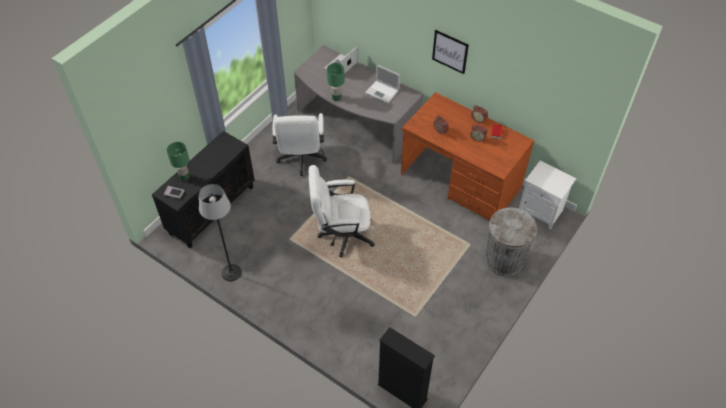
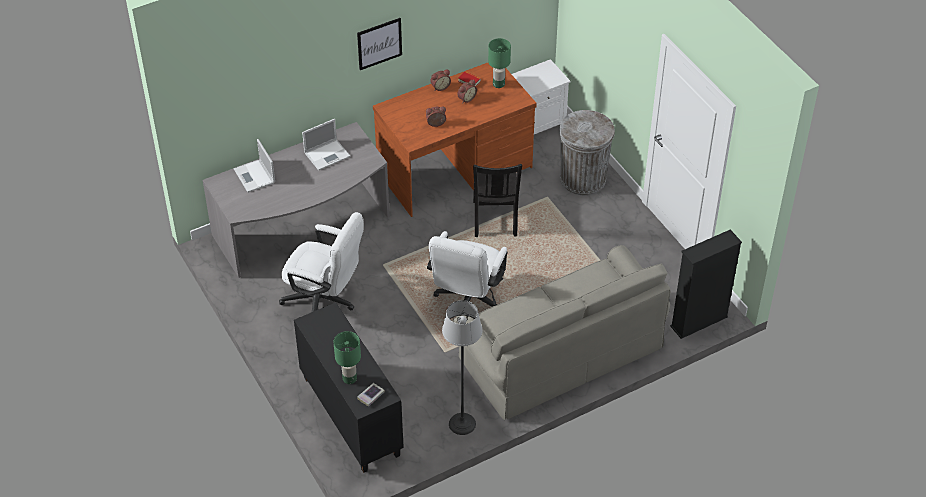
camera: 65 degrees left, 5 degrees down
green table lamp [327,63,345,101] -> green table lamp moved to [488,38,511,88]
none -> grey sofa [453,245,671,420]
none -> black chair [473,164,522,237]

